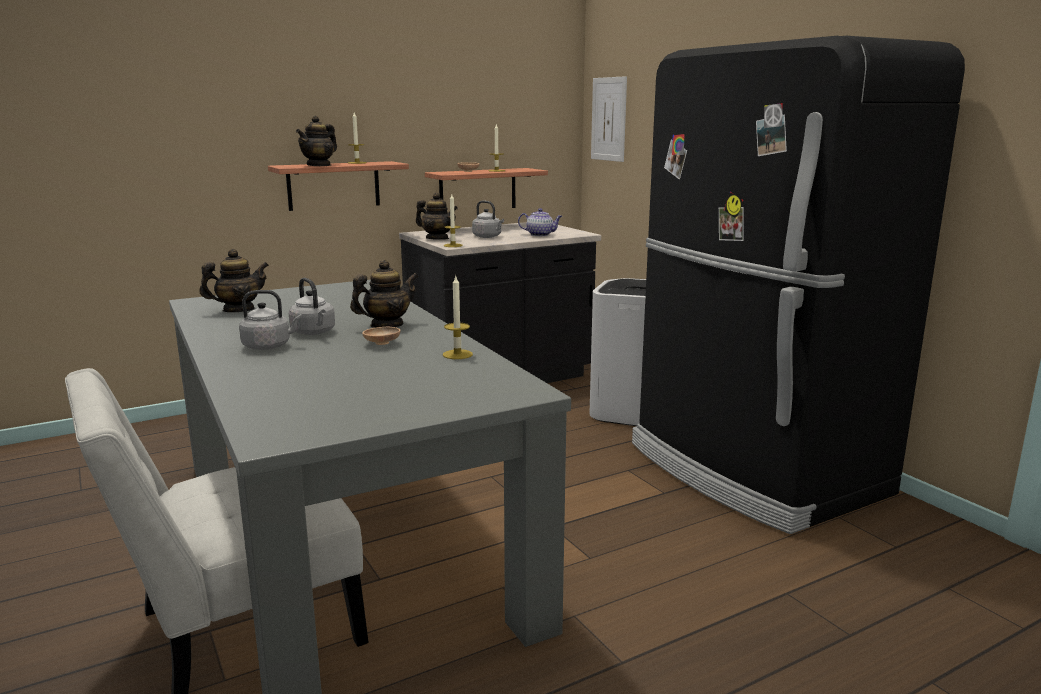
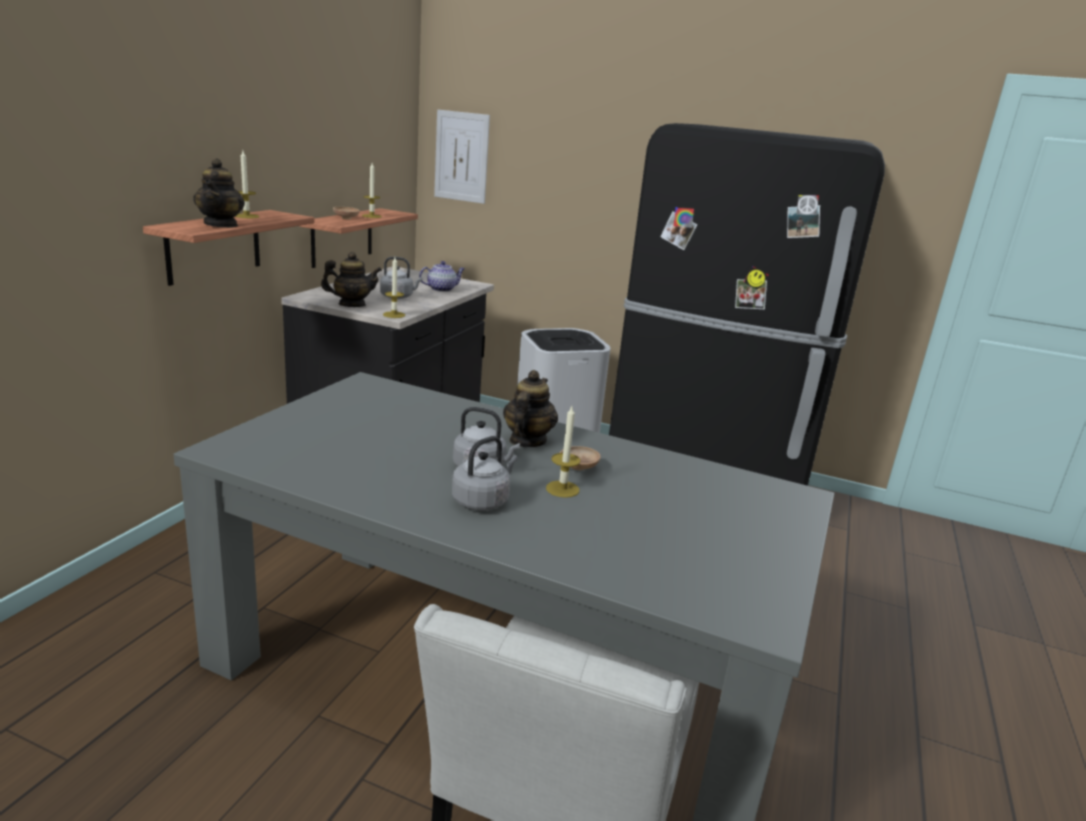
camera: 40 degrees left, 5 degrees up
teapot [199,249,269,312] -> none
candle [443,276,473,359] -> candle moved to [546,406,580,498]

